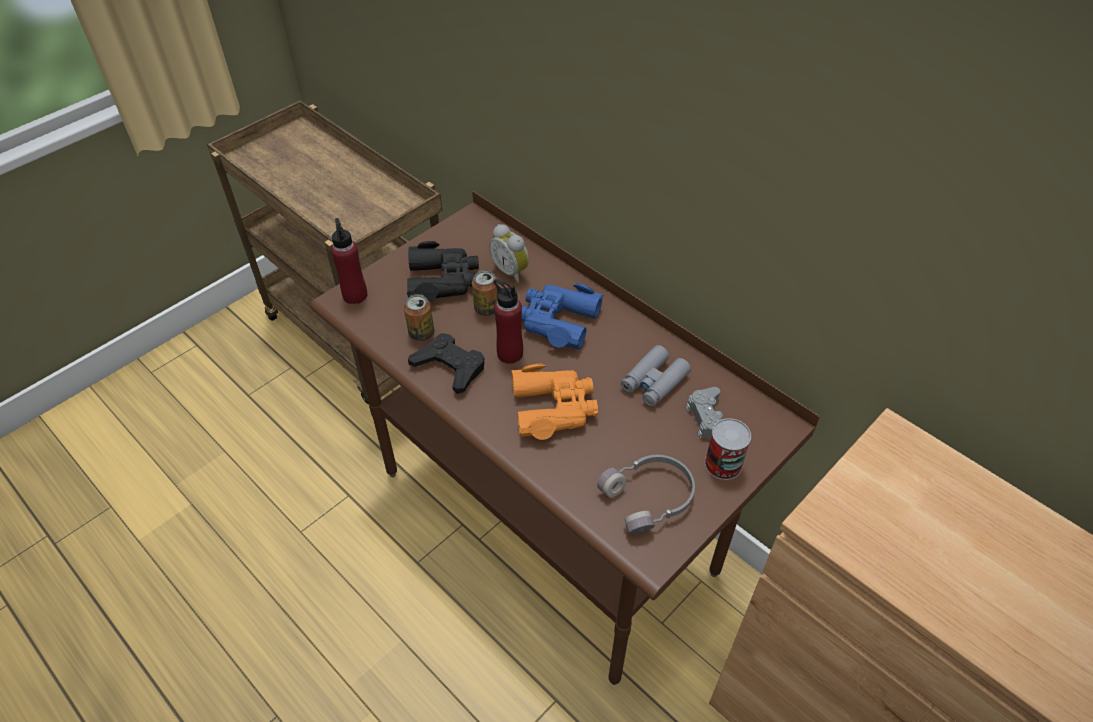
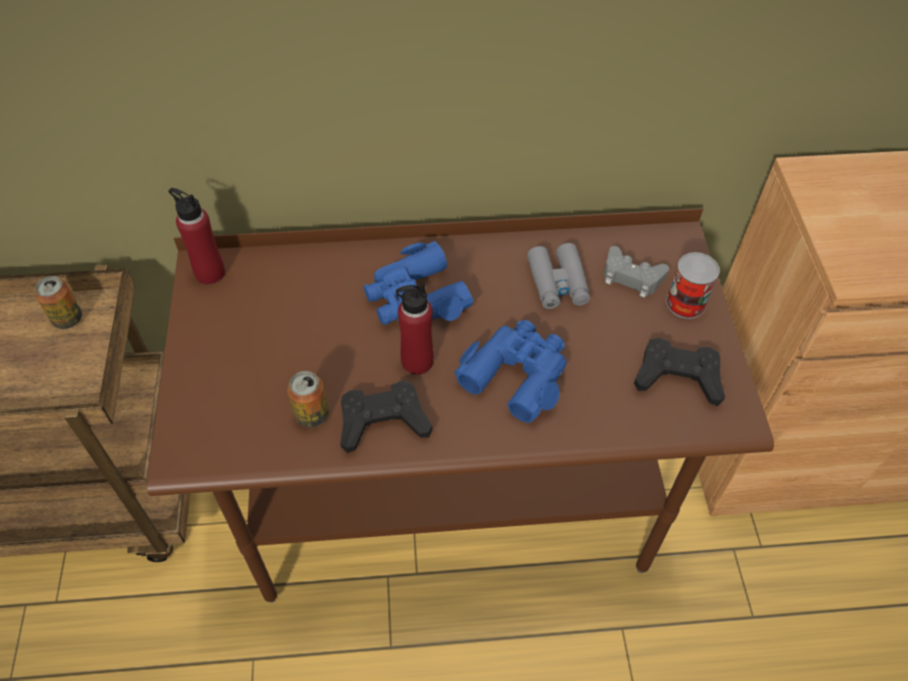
camera: 50 degrees left, 5 degrees up
red bottle [331,218,367,304] -> red bottle moved to [168,188,225,285]
black binoculars [407,241,479,302] -> none
can [472,270,498,316] -> can moved to [35,276,82,329]
alarm clock [489,224,529,283] -> none
orange binoculars [511,364,598,440] -> blue binoculars [454,320,567,423]
grey headphones [597,455,695,534] -> black game controller [634,338,725,406]

